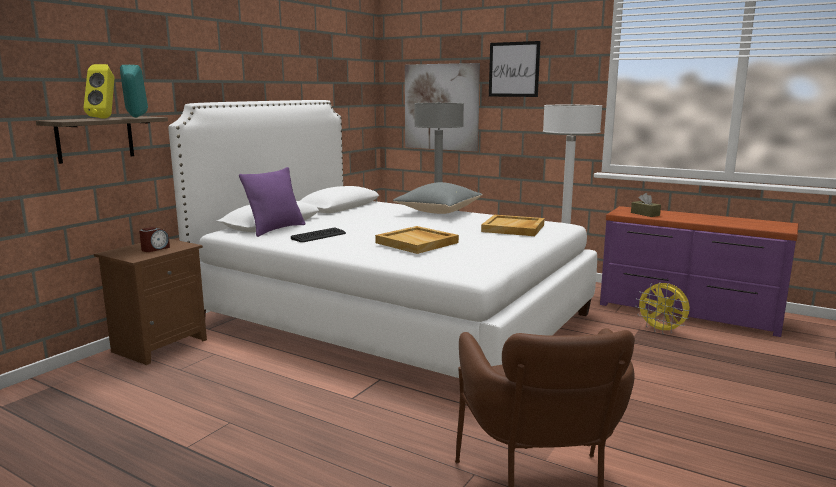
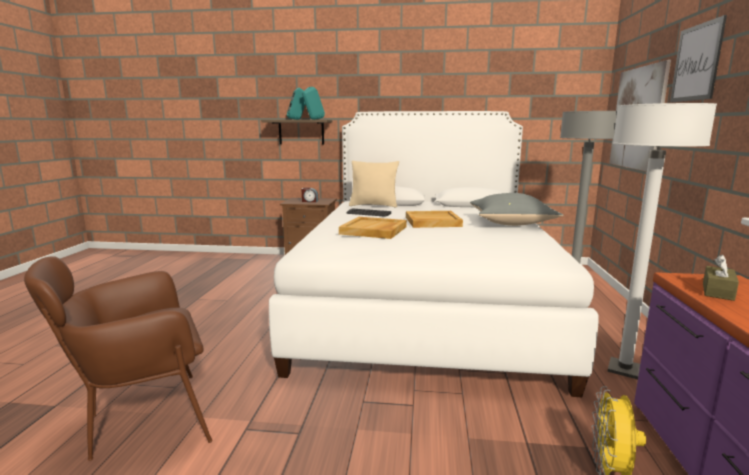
camera: 65 degrees right, 0 degrees up
yellow speaker [84,64,114,119] -> turquoise speaker [287,88,305,120]
purple pillow [239,167,306,237] -> beige pillow [349,161,399,207]
beige tray [481,215,545,236] -> beige tray moved to [406,211,463,228]

